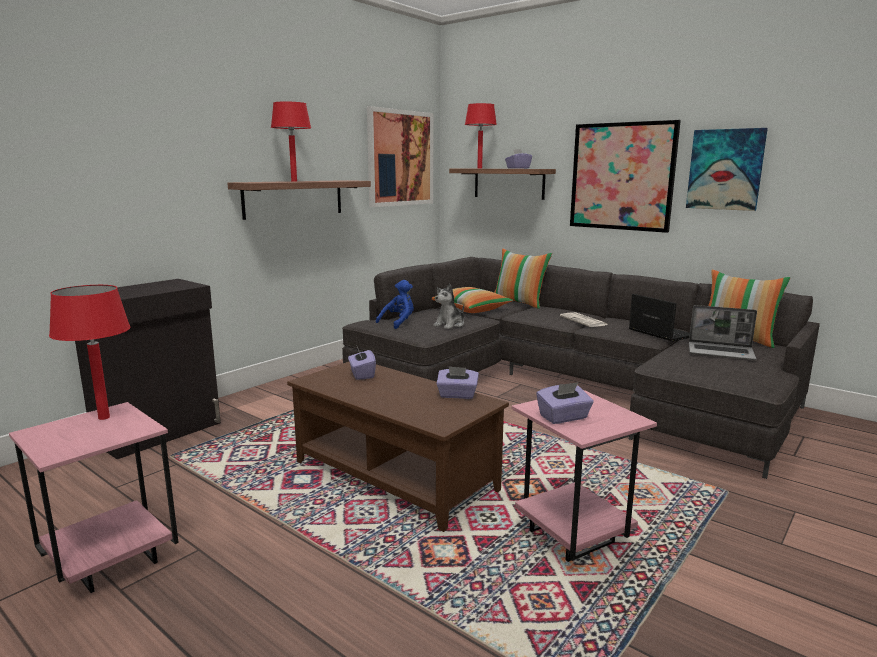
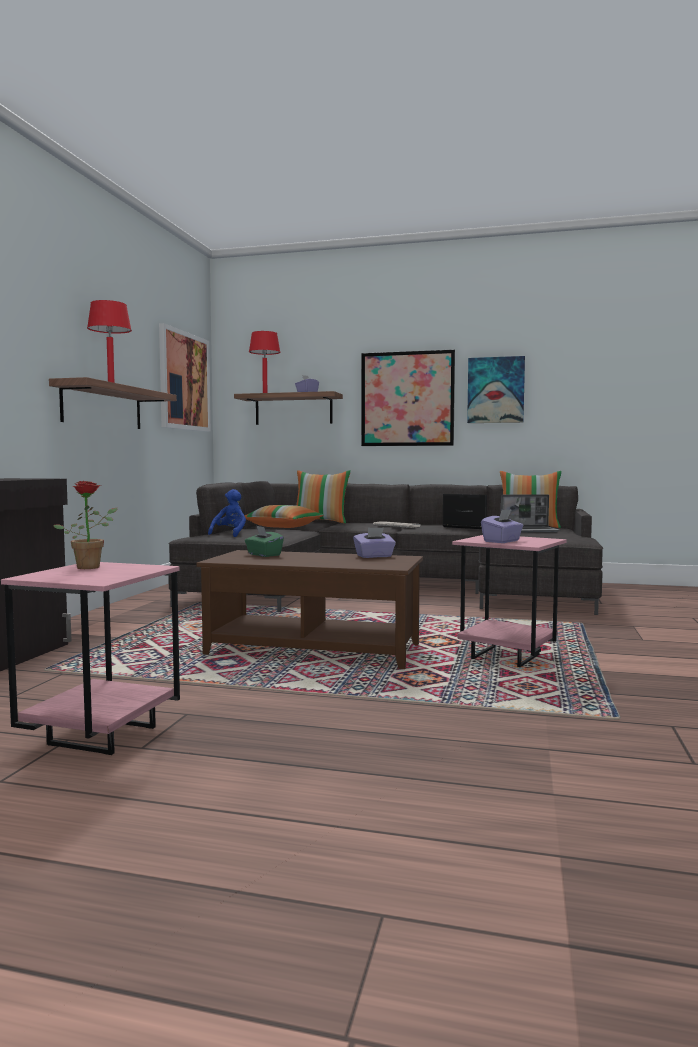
camera: 25 degrees left, 10 degrees down
red table lamp [49,285,131,420] -> potted plant [53,481,117,569]
purple tissue box [348,347,376,380] -> green tissue box [245,526,284,557]
plush toy [433,283,464,329] -> none

